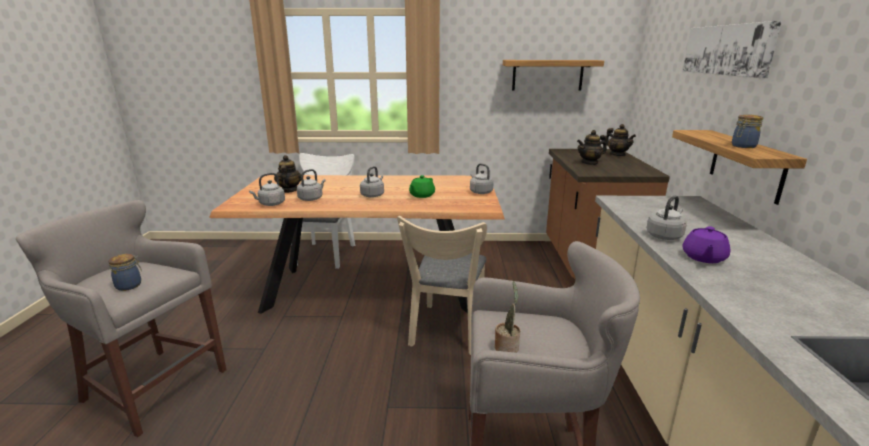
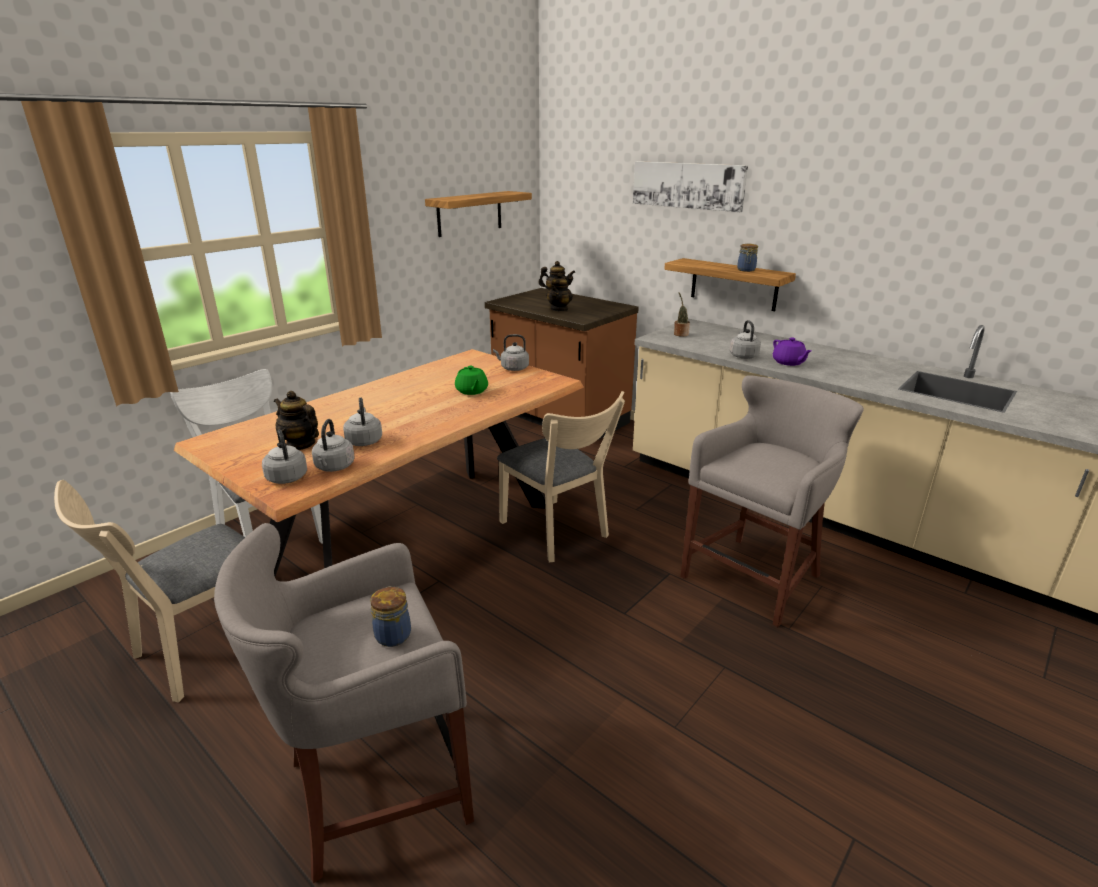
camera: 50 degrees left, 5 degrees up
grey kettle [360,166,384,198] -> grey kettle moved to [262,429,307,484]
potted plant [495,281,520,353] -> potted plant moved to [674,292,690,337]
none -> beige chair [54,480,245,703]

